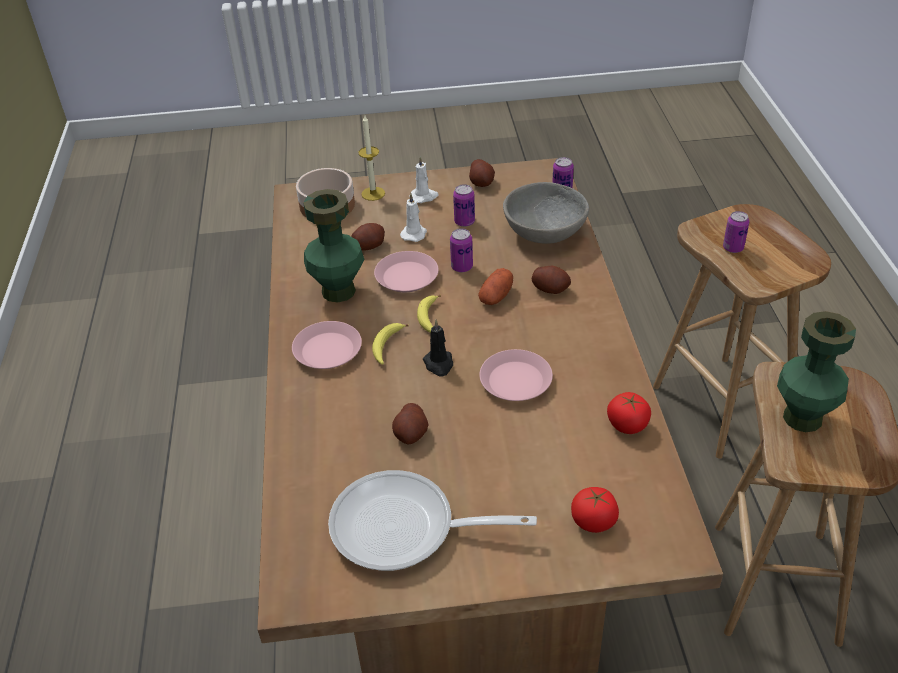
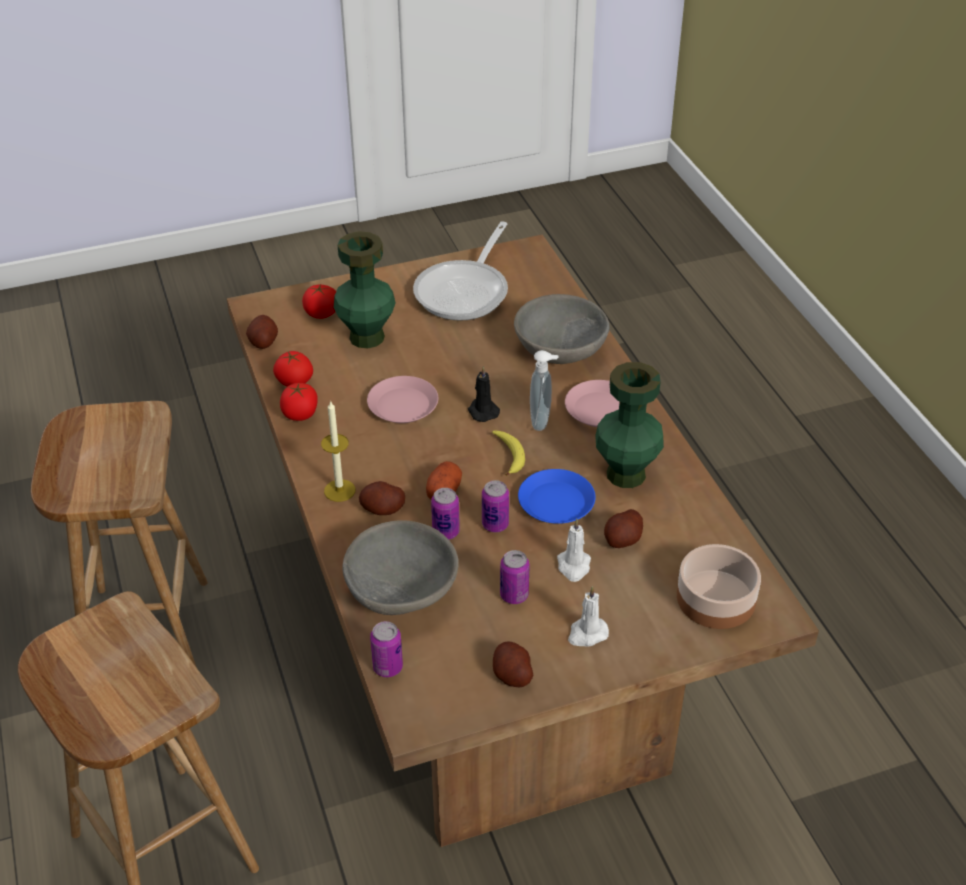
camera: 165 degrees right, 0 degrees up
frying pan [328,470,537,571] -> frying pan turned 120 degrees clockwise [413,221,508,321]
candle [358,115,385,201] -> candle moved to [321,400,355,502]
banana [372,323,409,365] -> soap dispenser [530,350,559,431]
pink plate [374,251,439,292] -> blue plate [518,469,596,524]
potato [392,403,429,444] -> potato moved to [246,315,278,349]
can [723,211,749,253] -> can moved to [431,488,460,540]
green vase [777,311,856,432] -> green vase moved to [334,231,396,348]
none -> tomato [280,383,318,421]
none -> grey bowl [514,294,609,364]

